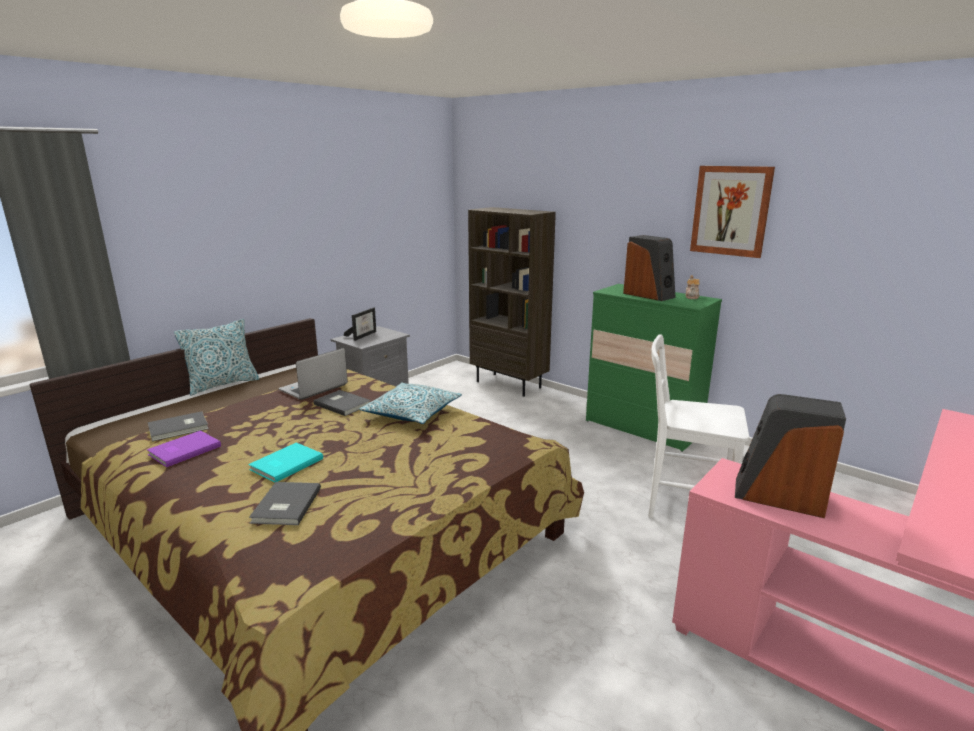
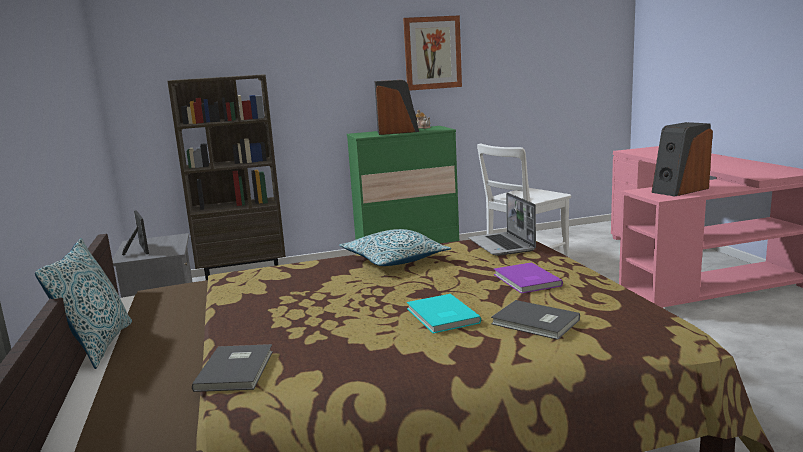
camera: 55 degrees left, 5 degrees down
purple book [147,430,221,467] -> purple book moved to [494,262,563,294]
laptop [279,348,348,400] -> laptop moved to [468,192,536,256]
grey book [313,390,371,416] -> none

